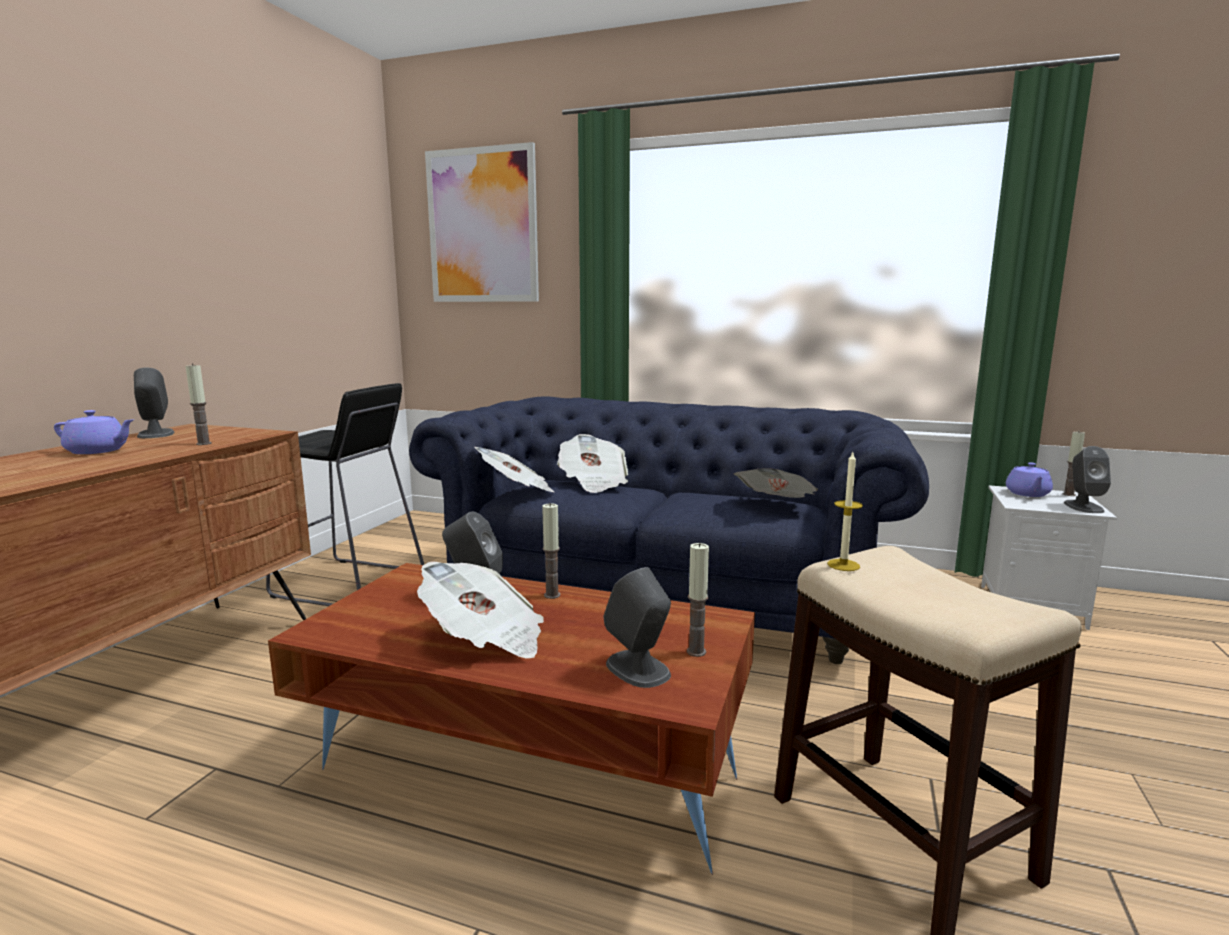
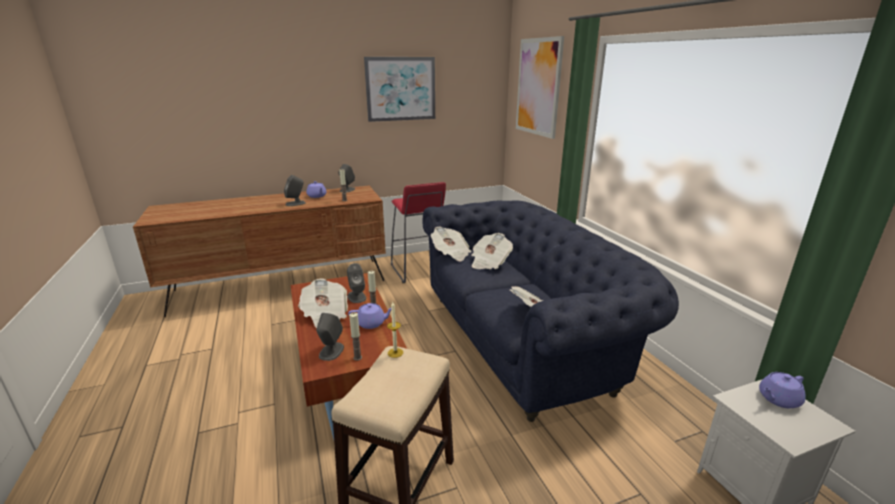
camera: 50 degrees right, 10 degrees up
black stool [266,383,424,606] -> red stool [391,182,446,283]
candle [1063,432,1085,496] -> none
grey speaker [1064,446,1111,513] -> grey speaker moved to [284,175,306,206]
none -> purple teapot [348,303,391,329]
none -> picture [364,57,435,122]

